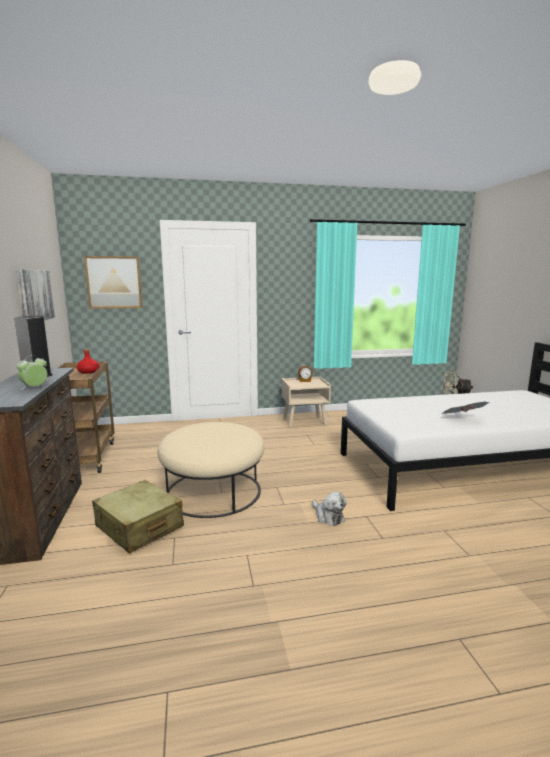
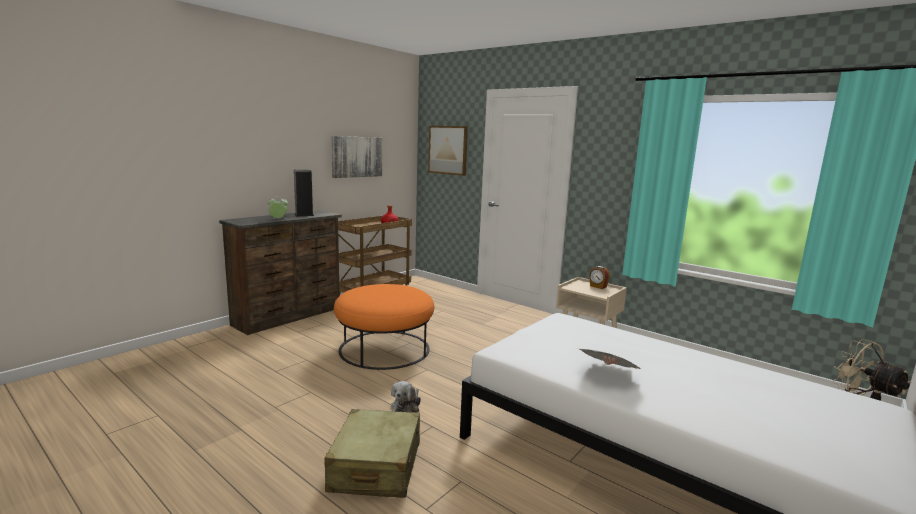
camera: 50 degrees right, 0 degrees up
beige suitcase [92,480,184,553] -> beige suitcase moved to [324,409,420,498]
beige ottoman [157,422,264,518] -> orange ottoman [334,284,434,370]

